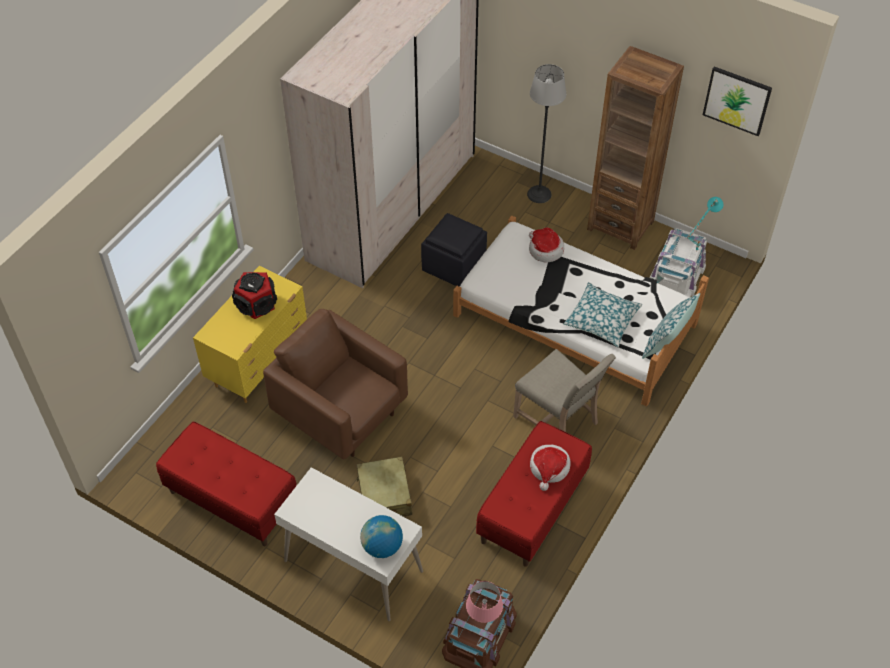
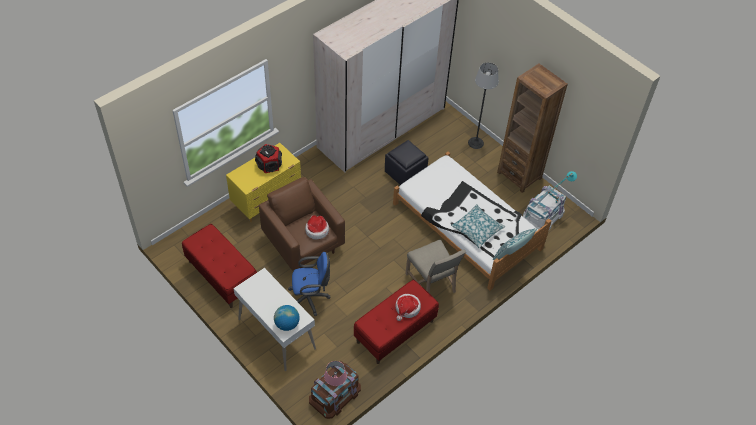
camera: 15 degrees right, 0 degrees up
beige suitcase [356,457,412,517] -> blue office chair [288,252,330,316]
hat [529,227,564,263] -> hat moved to [305,215,329,239]
picture [703,66,772,136] -> none

